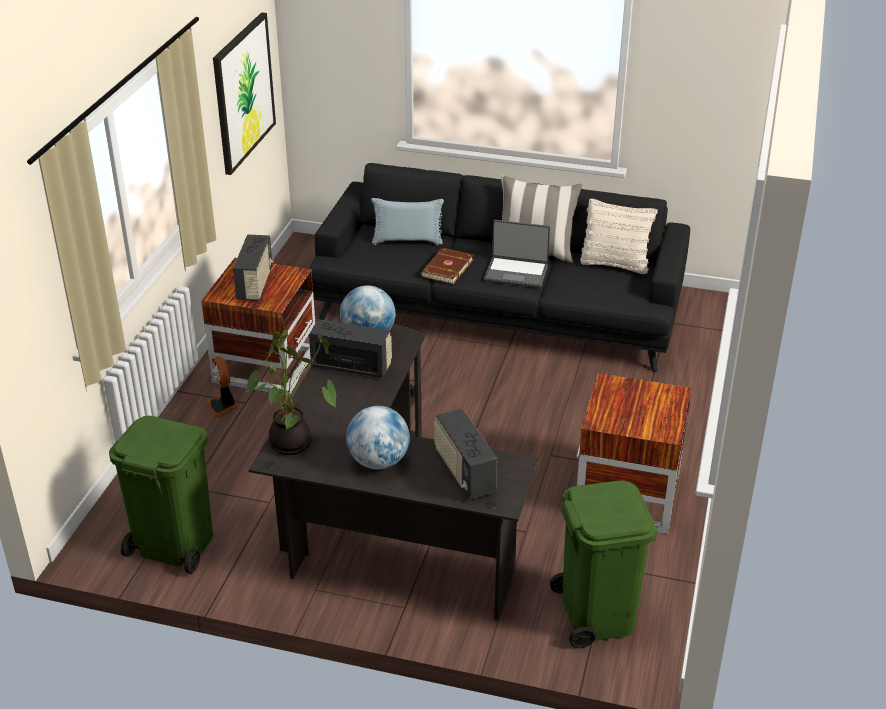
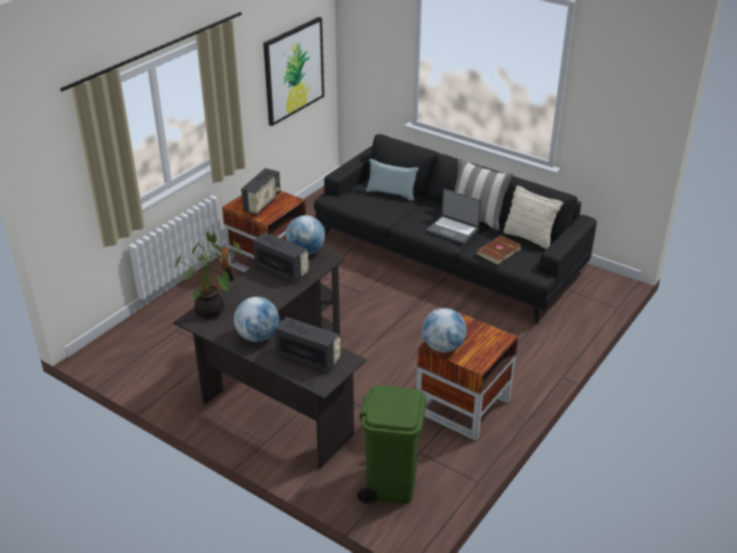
camera: 20 degrees right, 0 degrees up
green trash can [109,416,213,574] -> none
brown book [421,248,473,284] -> brown book moved to [476,235,521,265]
radio [434,408,497,500] -> radio turned 120 degrees clockwise [275,317,340,372]
none -> globe [422,308,467,352]

